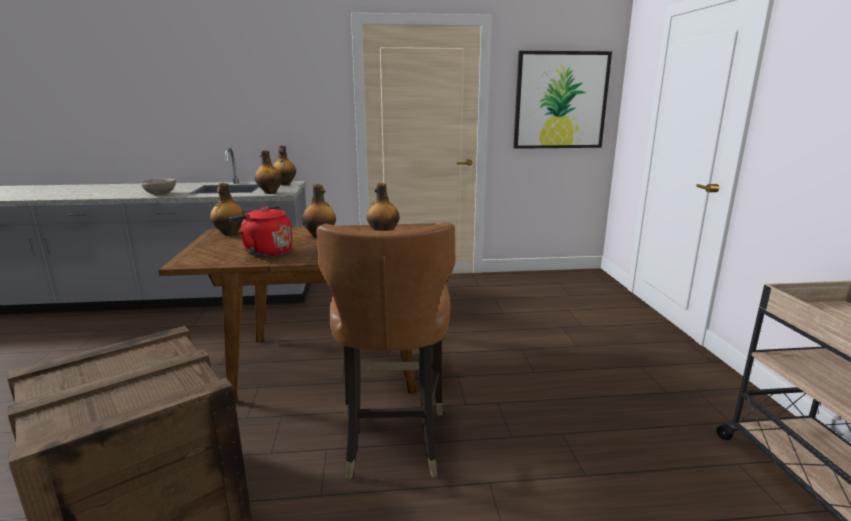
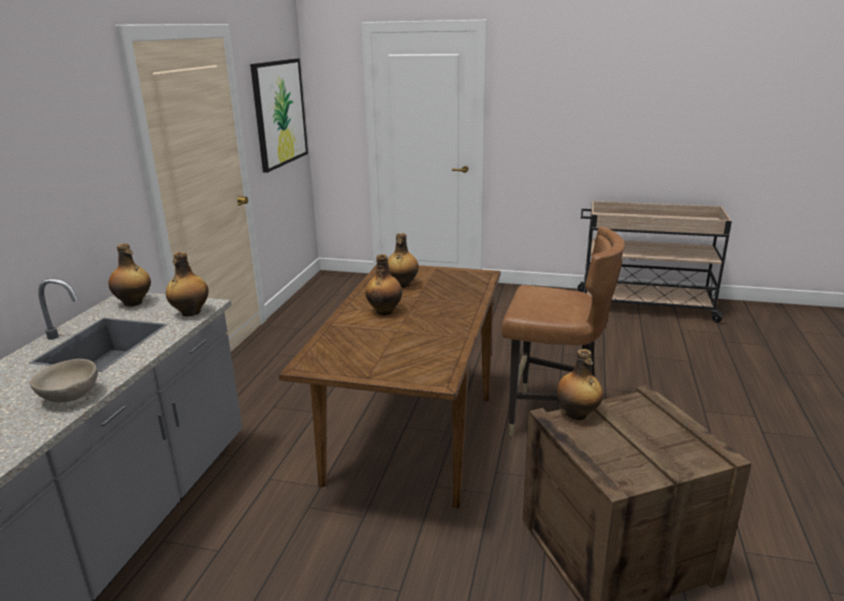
camera: 70 degrees left, 5 degrees up
bottle [210,183,244,236] -> bottle moved to [556,349,603,420]
red kettle [230,206,293,257] -> none

